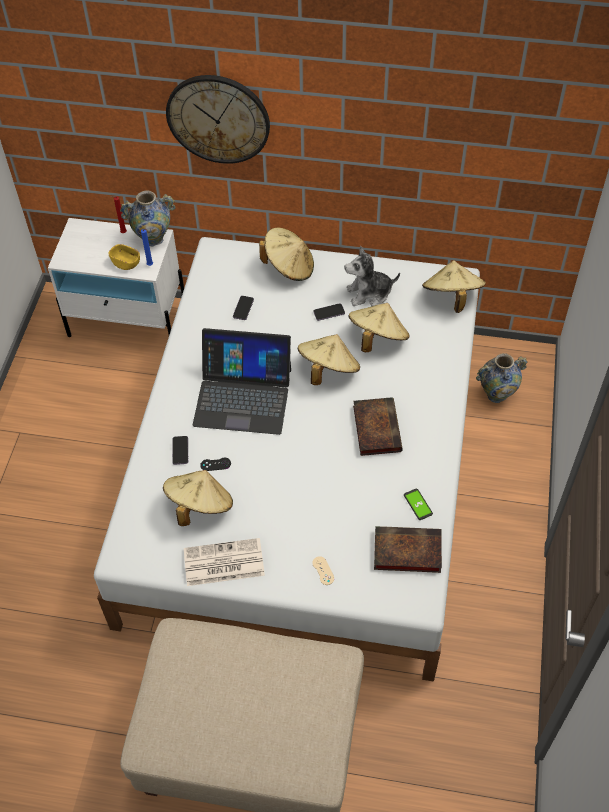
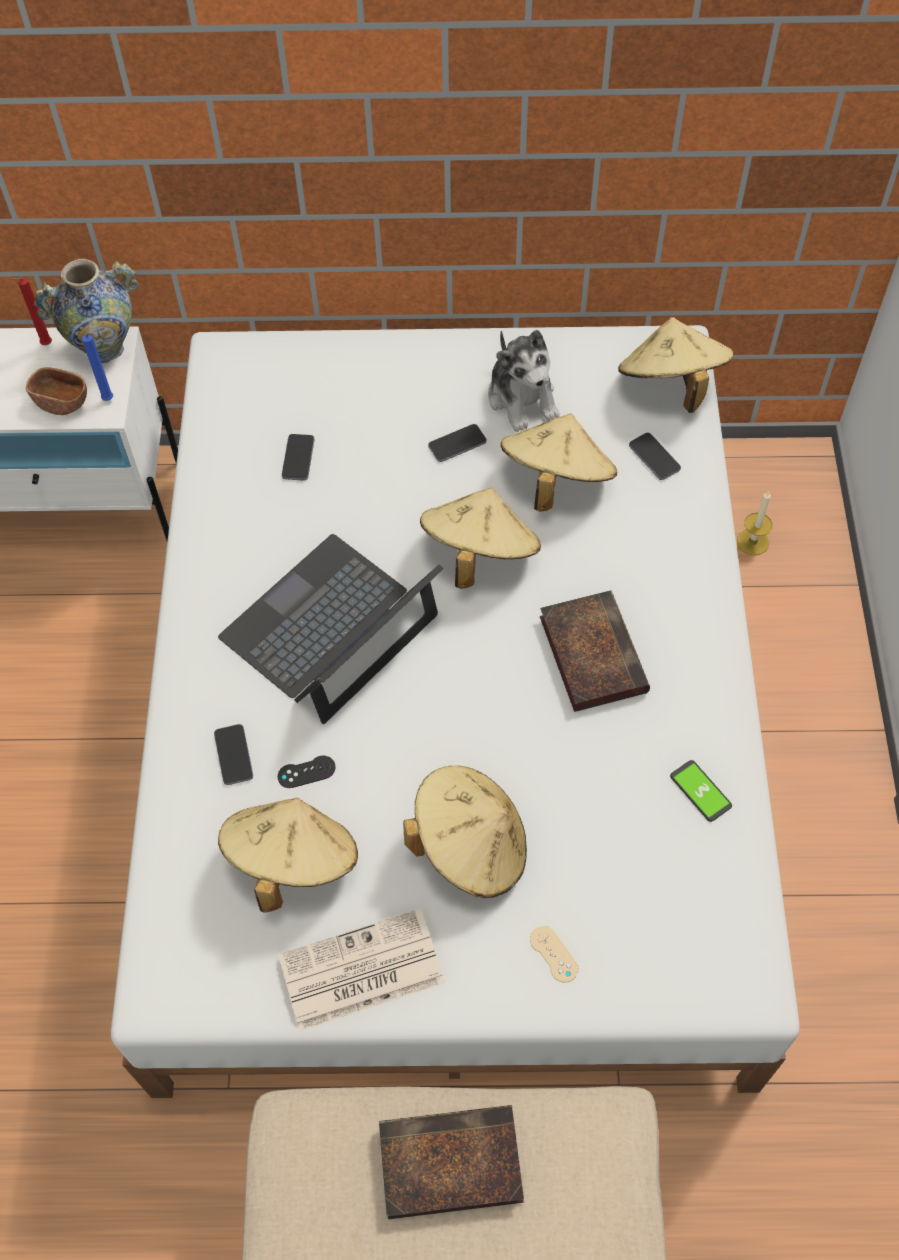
camera: 10 degrees left, 5 degrees up
yellow bowl [108,244,140,270] -> brown bowl [26,367,87,415]
wall clock [166,75,270,164] -> none
laptop [193,328,291,435] -> laptop turned 135 degrees clockwise [218,534,444,724]
beige hat [259,228,314,281] -> beige hat moved to [403,766,527,898]
plush toy [344,246,400,306] -> plush toy turned 90 degrees counterclockwise [488,330,560,432]
book [374,526,442,573] -> book moved to [379,1105,524,1219]
vase [476,353,528,403] -> candle [737,491,772,555]
none -> phone [629,433,681,480]

